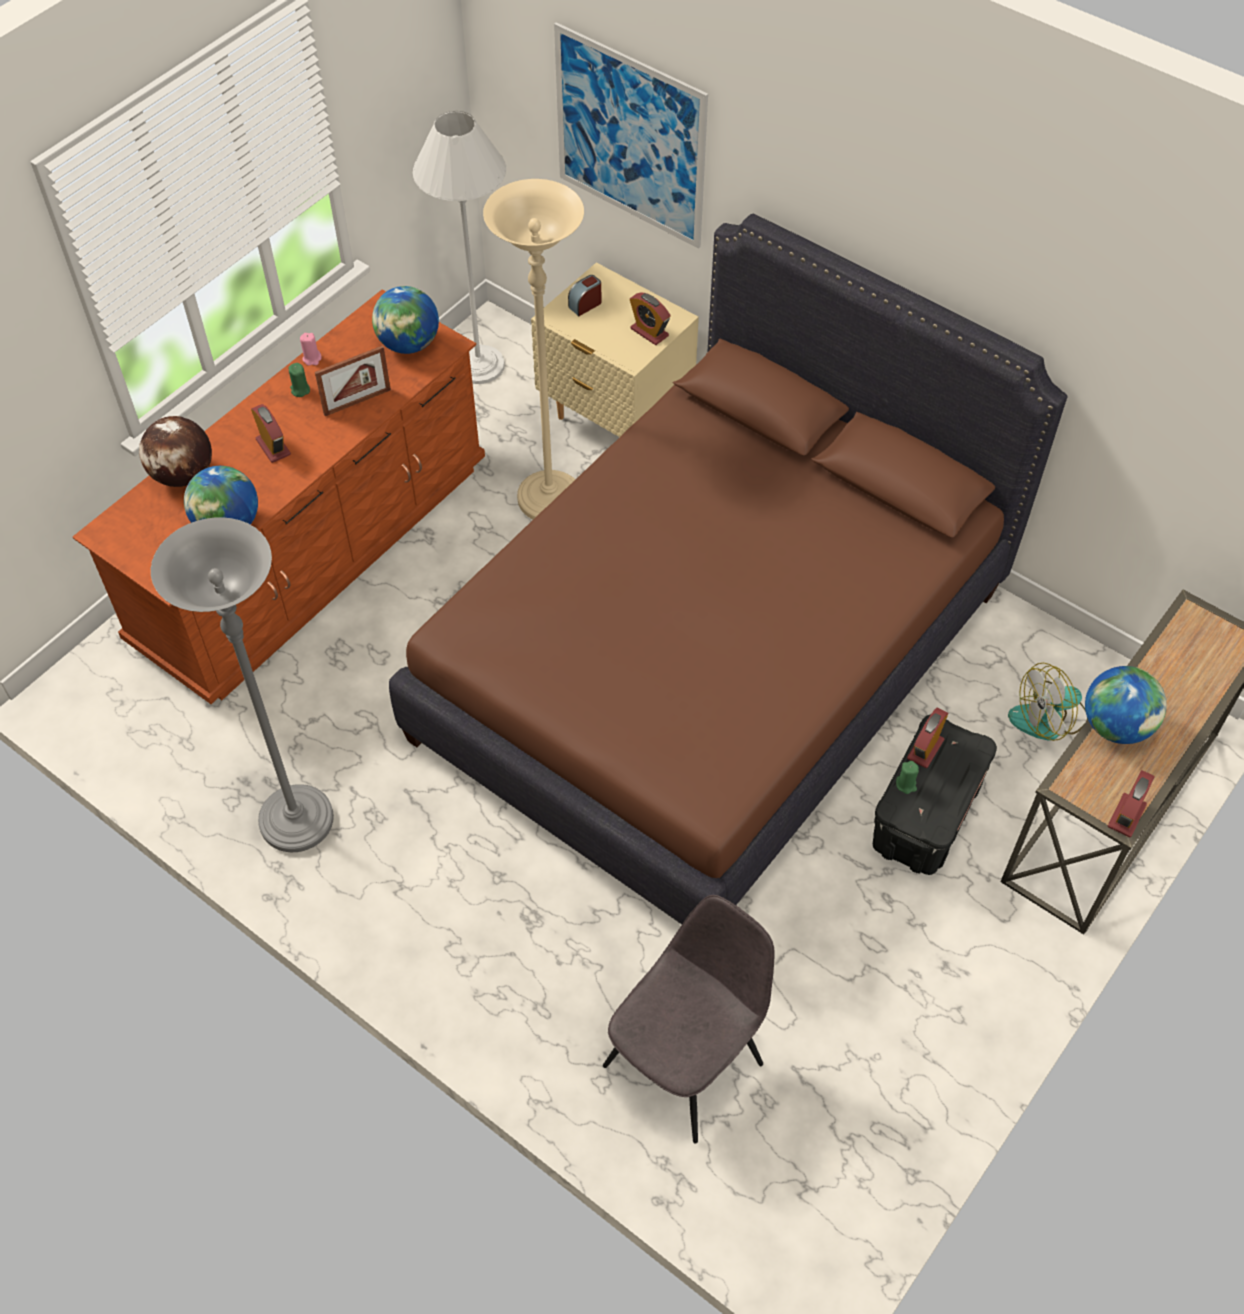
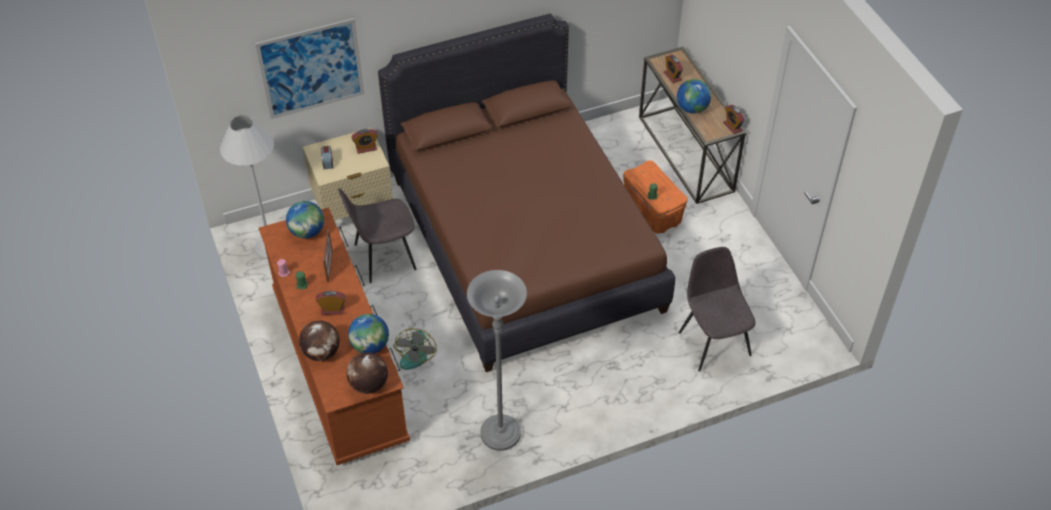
camera: 60 degrees left, 5 degrees down
beige floor lamp [483,179,584,519] -> grey chair [338,188,416,283]
black storage box [873,714,997,875] -> orange storage box [623,161,688,234]
alarm clock [907,707,948,768] -> alarm clock moved to [664,55,683,83]
fan [1008,663,1088,741] -> fan moved to [393,328,437,370]
none -> globe [347,352,388,394]

